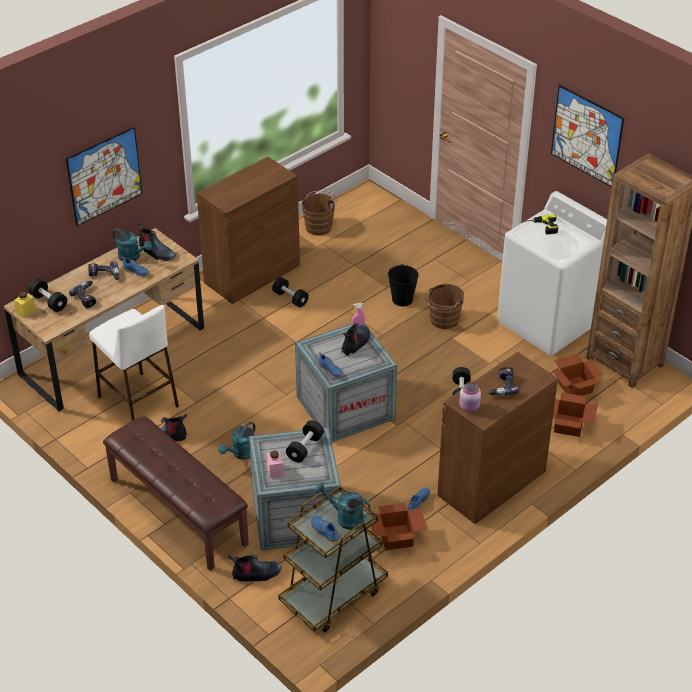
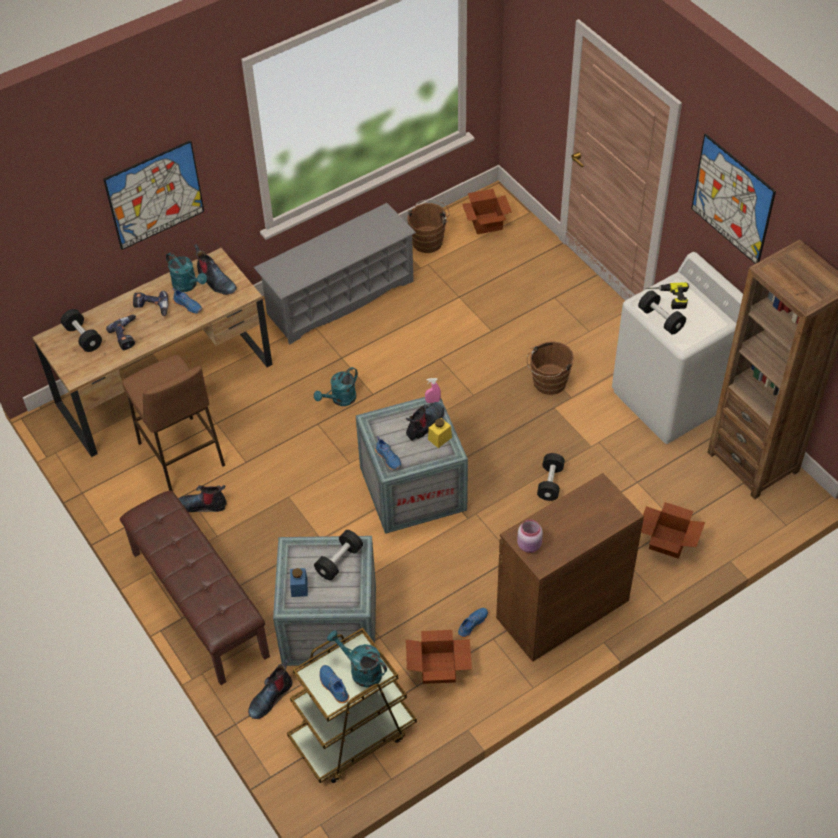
camera: 10 degrees right, 10 degrees up
yellow jar [14,292,36,318] -> yellow jar moved to [428,418,452,448]
white stool [89,305,179,421] -> brown stool [122,355,225,491]
brown cabinet [197,156,300,304] -> grey shoe rack [254,203,416,344]
turquoise watering can [218,422,256,460] -> turquoise watering can moved to [314,367,358,406]
boot [228,555,281,582] -> boot turned 135 degrees clockwise [248,658,292,719]
pink jar [267,451,284,478] -> blue jar [290,568,308,597]
black dumbbell [272,277,309,307] -> black dumbbell moved to [638,290,686,335]
black bucket [388,264,419,306] -> none
power drill [488,367,520,396] -> none
cardboard box [553,354,603,396] -> cardboard box moved to [462,189,512,234]

